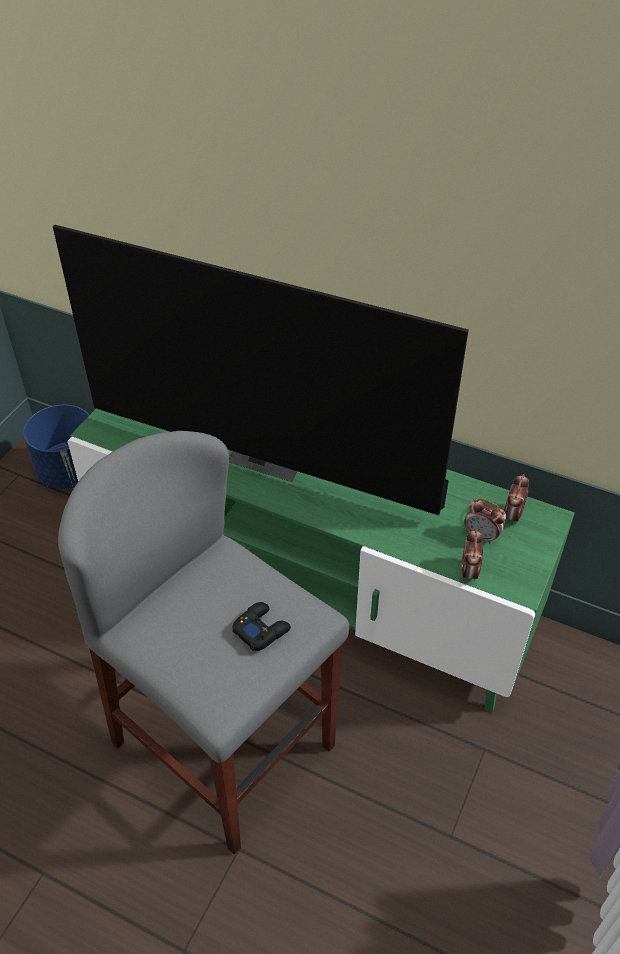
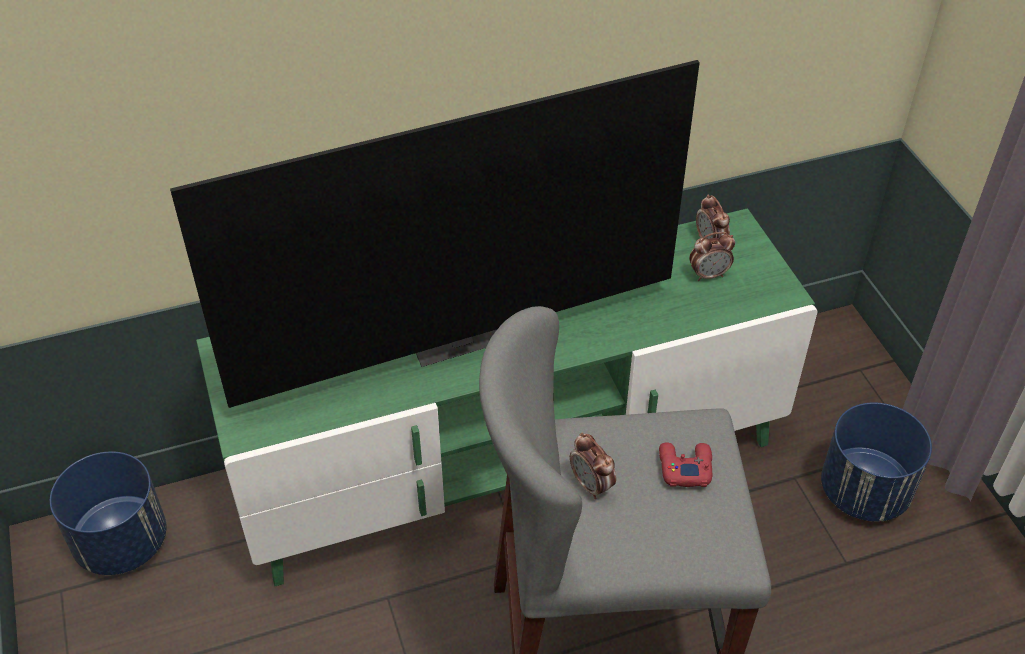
camera: 45 degrees left, 0 degrees up
black game controller [232,602,291,651] -> red game controller [659,442,712,487]
alarm clock [461,529,483,581] -> alarm clock moved to [570,433,616,499]
none -> blue planter [821,402,932,522]

